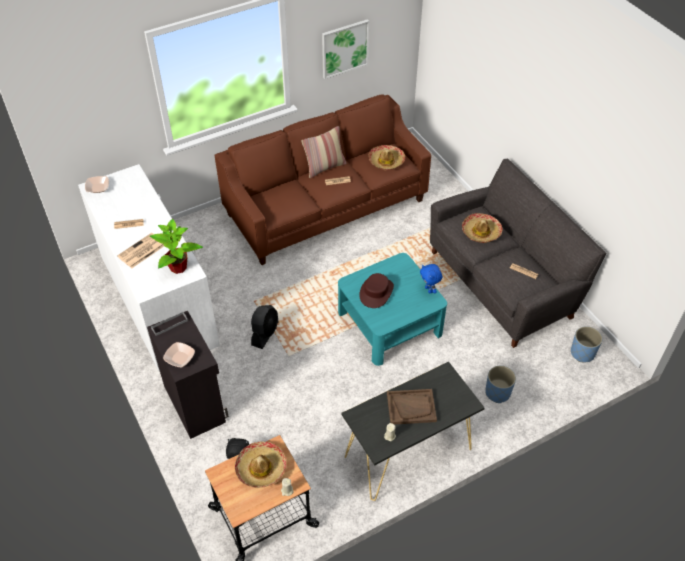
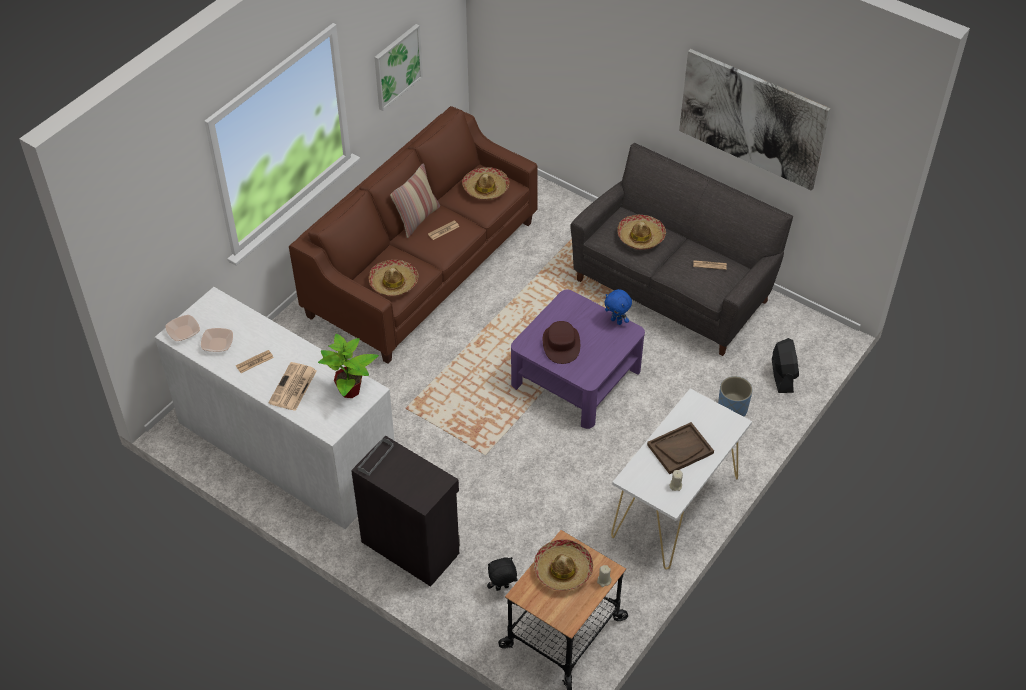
camera: 25 degrees left, 0 degrees up
bowl [163,342,195,367] -> bowl moved to [201,328,233,352]
black fan [251,305,279,349] -> black fan moved to [772,338,799,393]
turquoise coffee table [338,253,447,366] -> purple coffee table [511,289,645,429]
black console table [342,362,485,501] -> white console table [611,389,752,569]
blue planter [571,326,602,362] -> none
none -> hat [369,260,419,297]
none -> picture [679,49,830,191]

